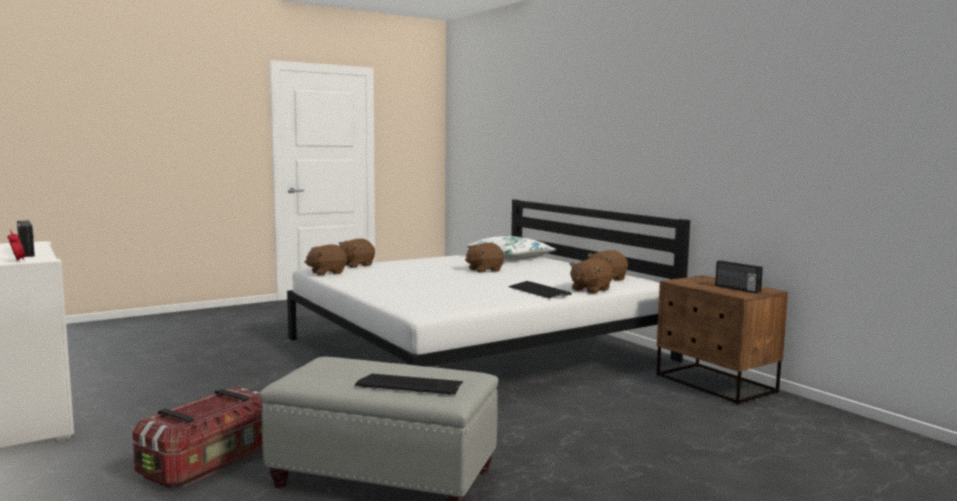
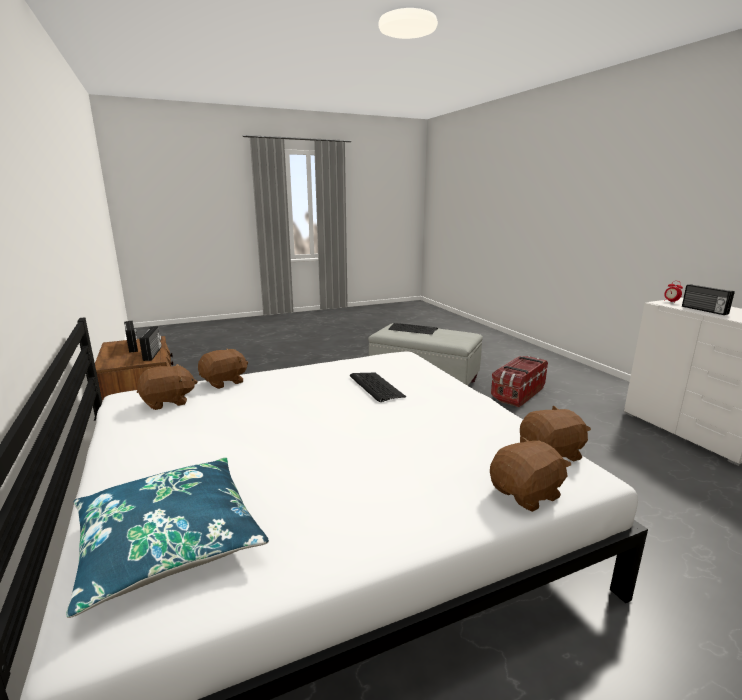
camera: 170 degrees left, 10 degrees up
brown plush toy [465,243,504,273] -> none
white pillow [466,236,556,260] -> blue pillow [66,458,269,618]
keyboard [508,281,572,298] -> keyboard moved to [350,373,406,402]
none -> radio [139,326,161,361]

